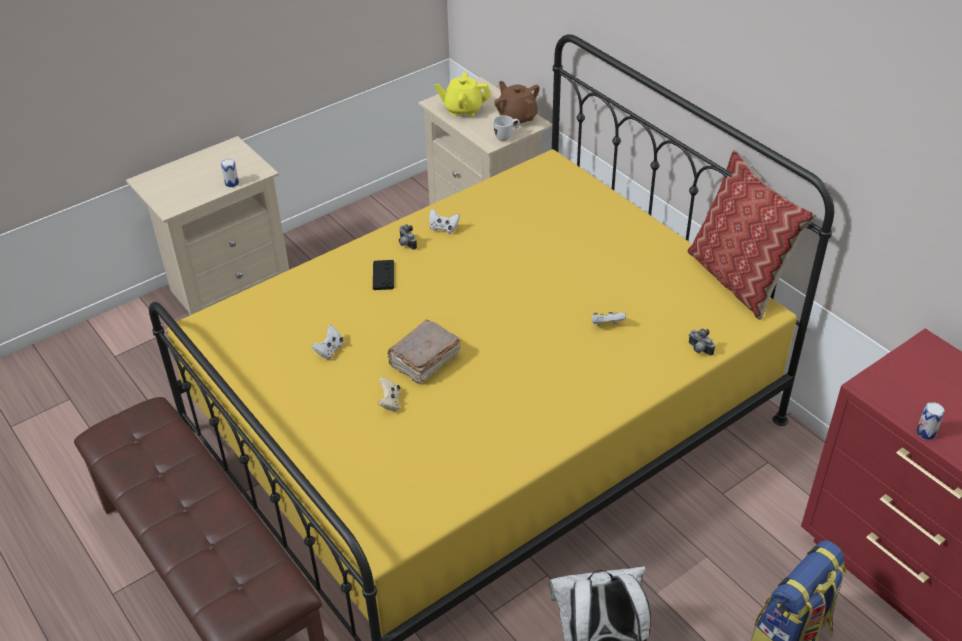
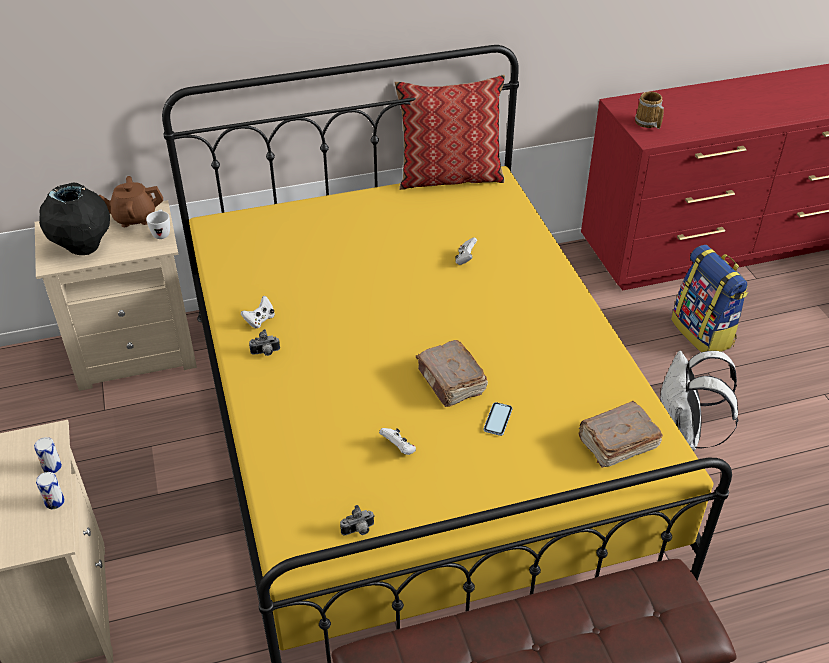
camera: 70 degrees left, 0 degrees up
black game controller [373,260,394,290] -> none
beige game controller [378,377,400,411] -> phone [484,402,512,436]
yellow teapot [434,72,491,116] -> black vase [39,183,110,255]
camera [689,329,715,356] -> camera moved to [340,505,375,535]
can [916,402,945,440] -> can moved to [36,472,65,509]
none -> brown book [578,401,663,468]
none -> mug [635,91,664,129]

